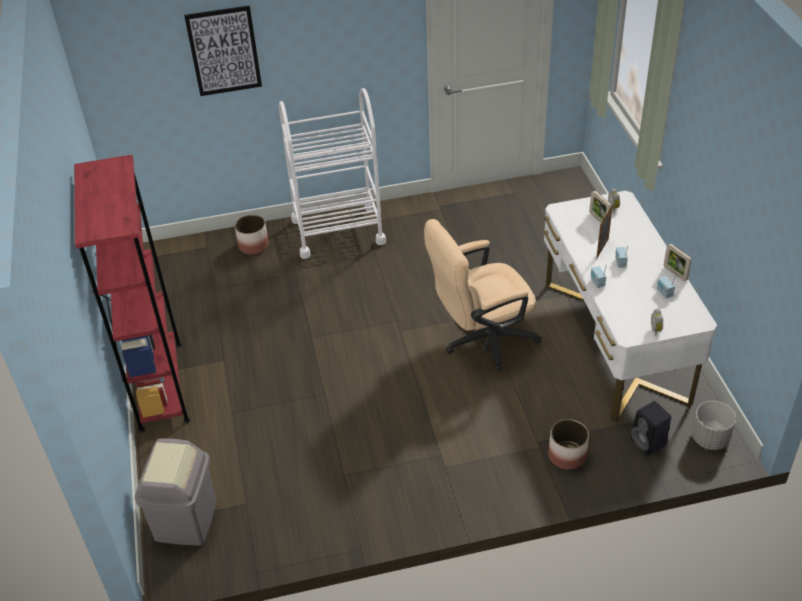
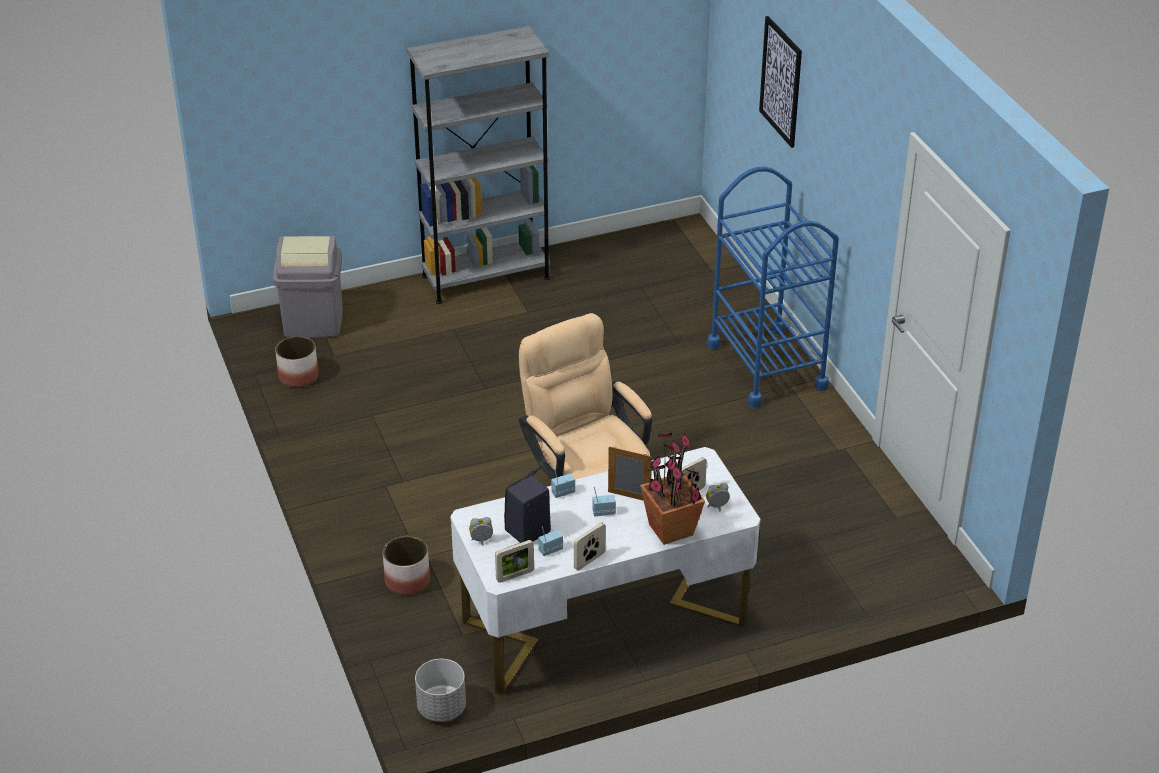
camera: 80 degrees right, 5 degrees down
red bookcase [74,155,190,432] -> grey bookcase [406,26,550,304]
planter [235,215,269,254] -> planter moved to [275,336,319,387]
white cart [279,88,386,259] -> blue cart [707,166,839,408]
black speaker [631,401,671,456] -> black speaker moved to [504,475,551,543]
none -> picture frame [495,540,534,583]
none -> potted plant [640,432,705,545]

